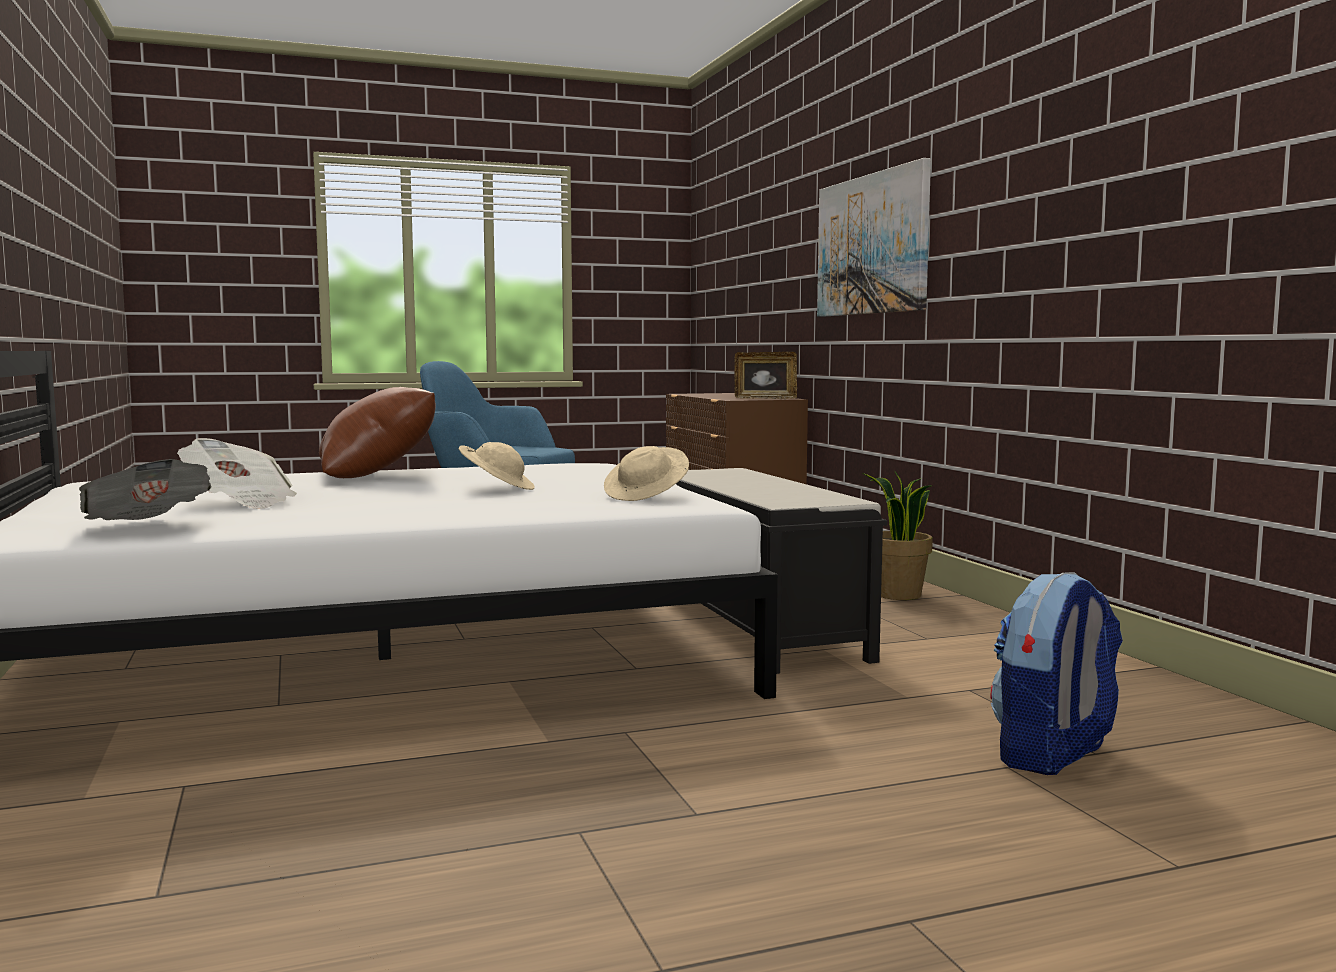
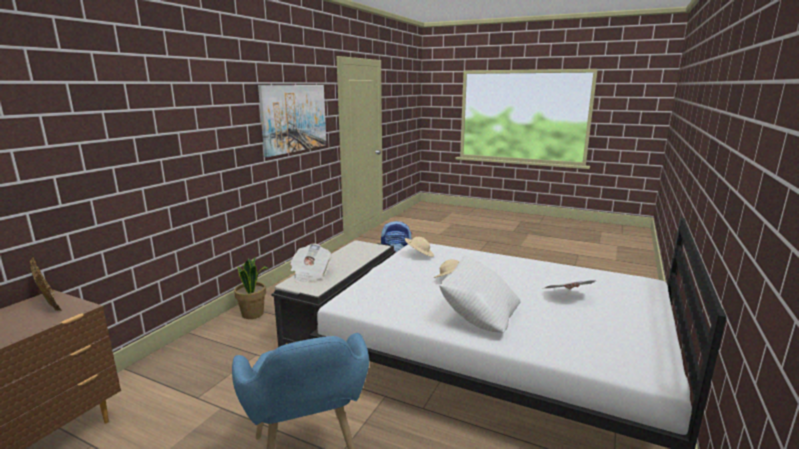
camera: 135 degrees left, 10 degrees up
newspaper [79,459,212,520] -> newspaper moved to [290,244,332,283]
brown pillow [319,387,436,478] -> white pillow [440,255,520,333]
picture [817,158,931,317] -> picture moved to [258,85,327,157]

